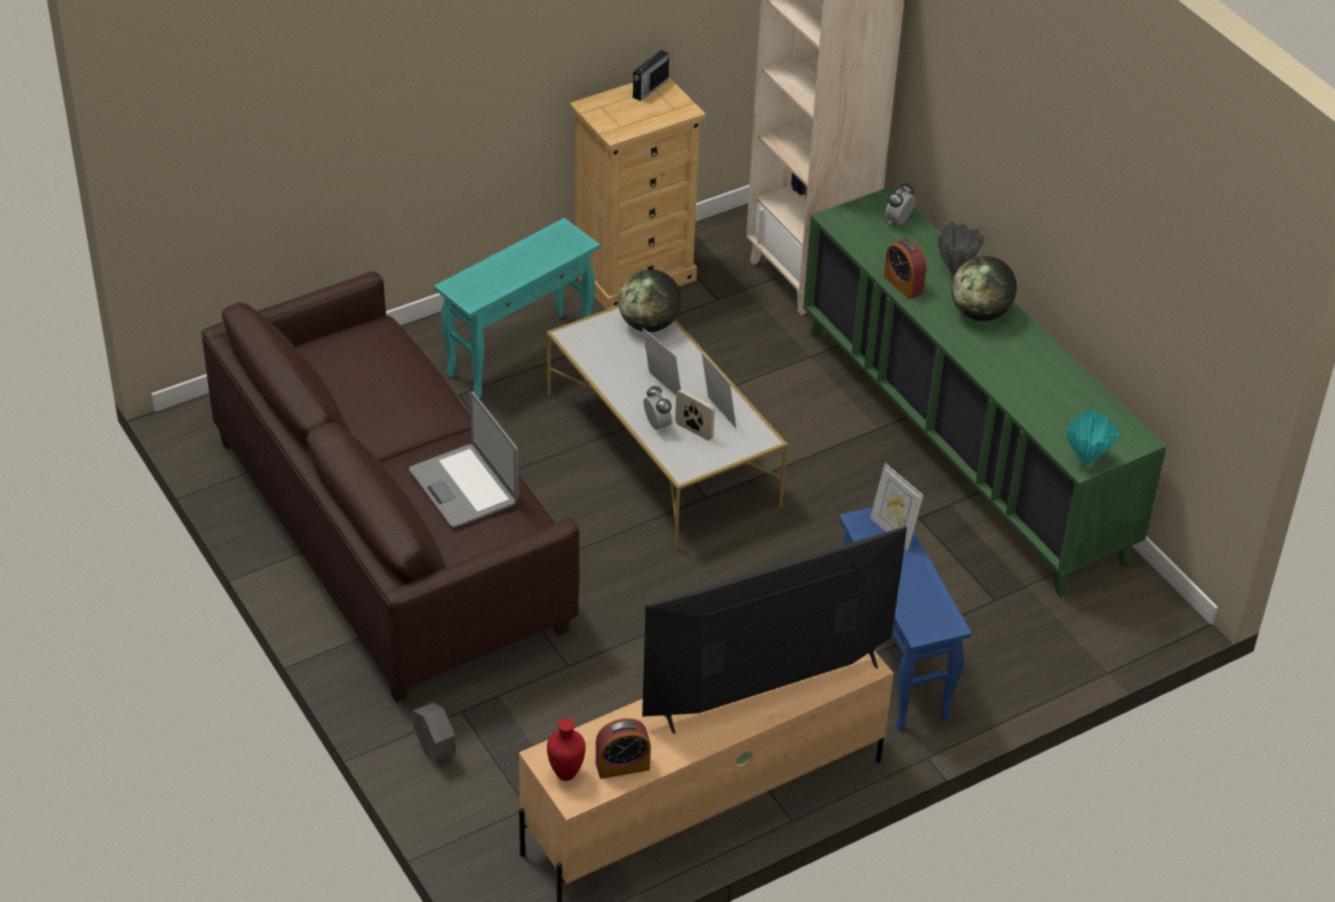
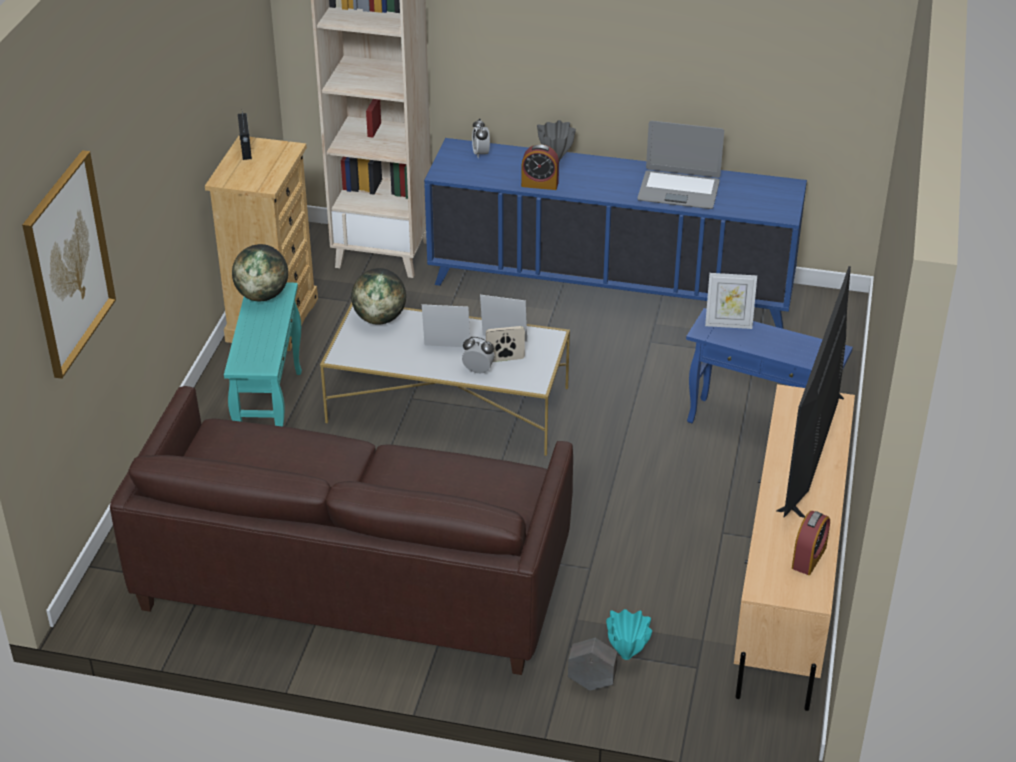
camera: 45 degrees left, 5 degrees down
laptop [409,391,519,528] -> laptop moved to [637,121,724,209]
red vase [547,718,586,781] -> none
green cabinet [803,186,1166,597] -> blue cabinet [424,138,807,329]
globe [951,256,1017,321] -> globe moved to [232,244,288,301]
turquoise vase [1067,408,1119,465] -> turquoise vase moved to [606,609,652,660]
none -> picture [22,150,116,379]

